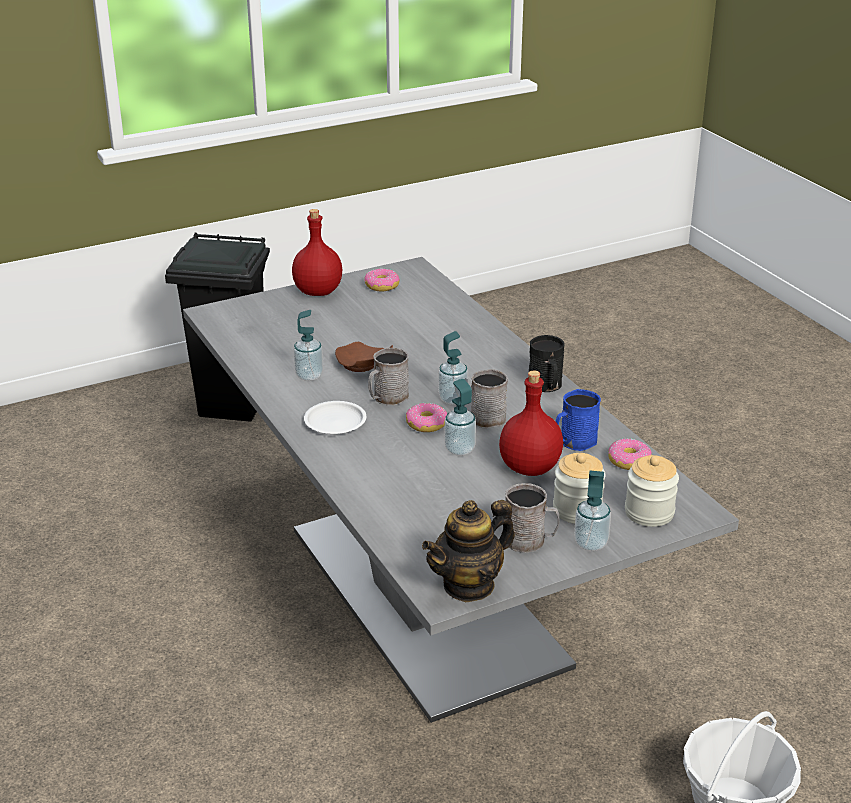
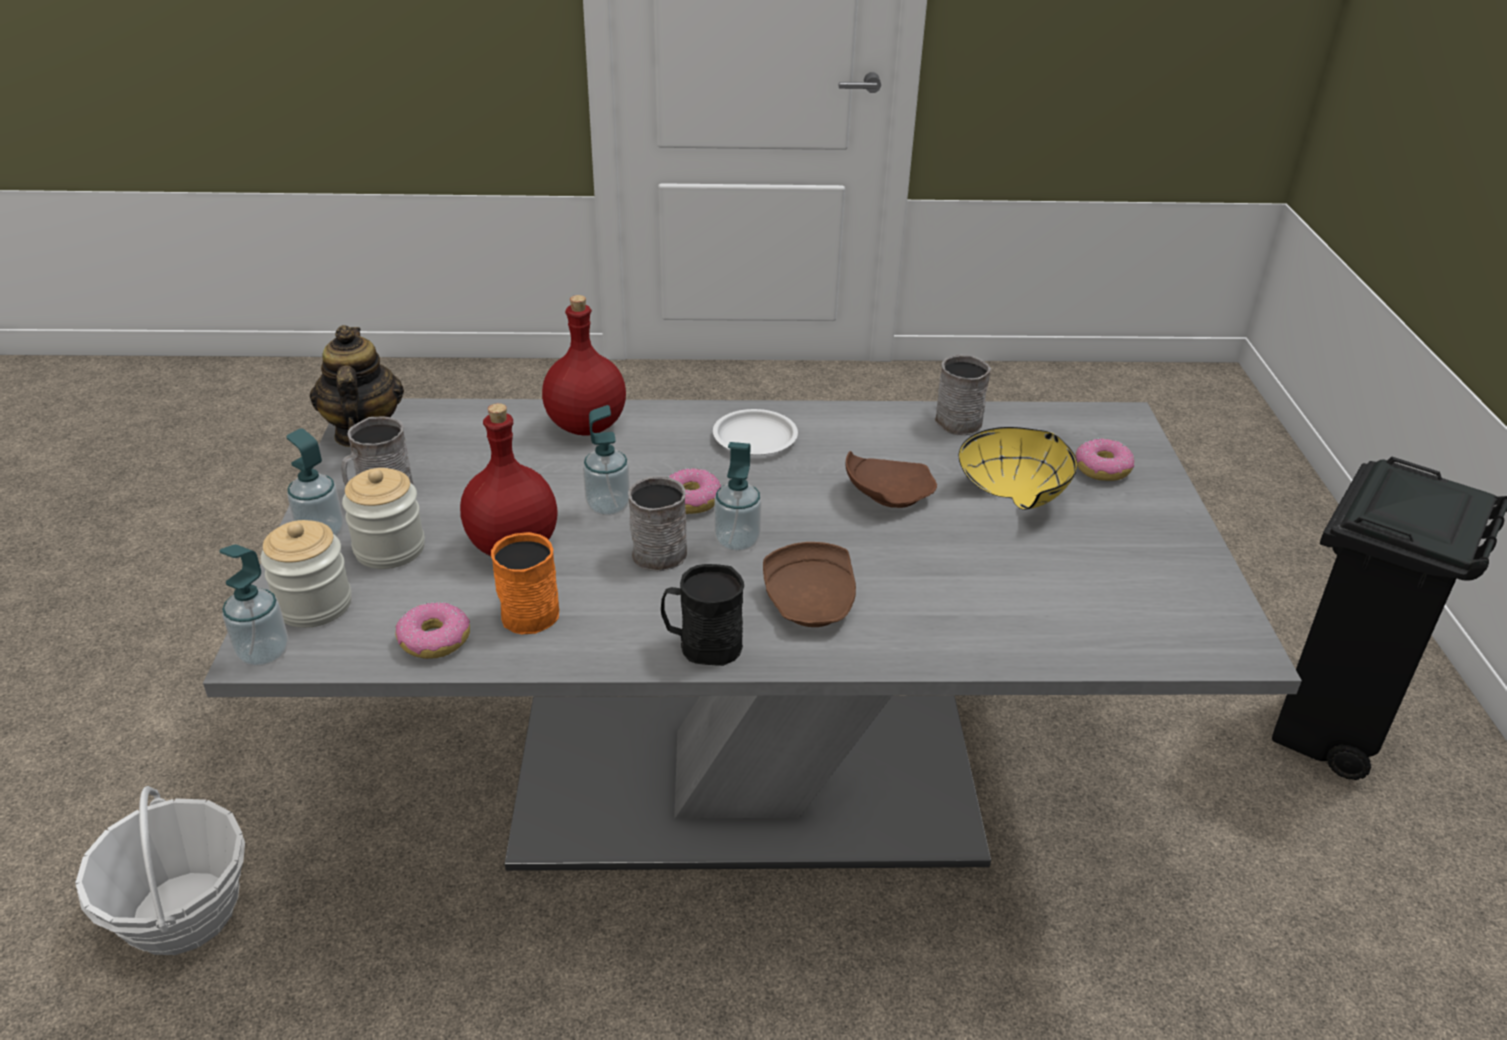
camera: 115 degrees right, 5 degrees up
red bottle [292,209,342,296] -> red bottle moved to [542,295,626,436]
soap dispenser [293,310,323,381] -> soap dispenser moved to [219,544,288,667]
donut [364,268,400,291] -> donut moved to [1075,438,1134,481]
grey mug [368,348,409,406] -> grey mug moved to [935,354,991,436]
blue mug [555,389,601,451] -> orange mug [491,532,559,634]
none -> brown plate [763,542,856,627]
none -> yellow bowl [959,427,1077,510]

